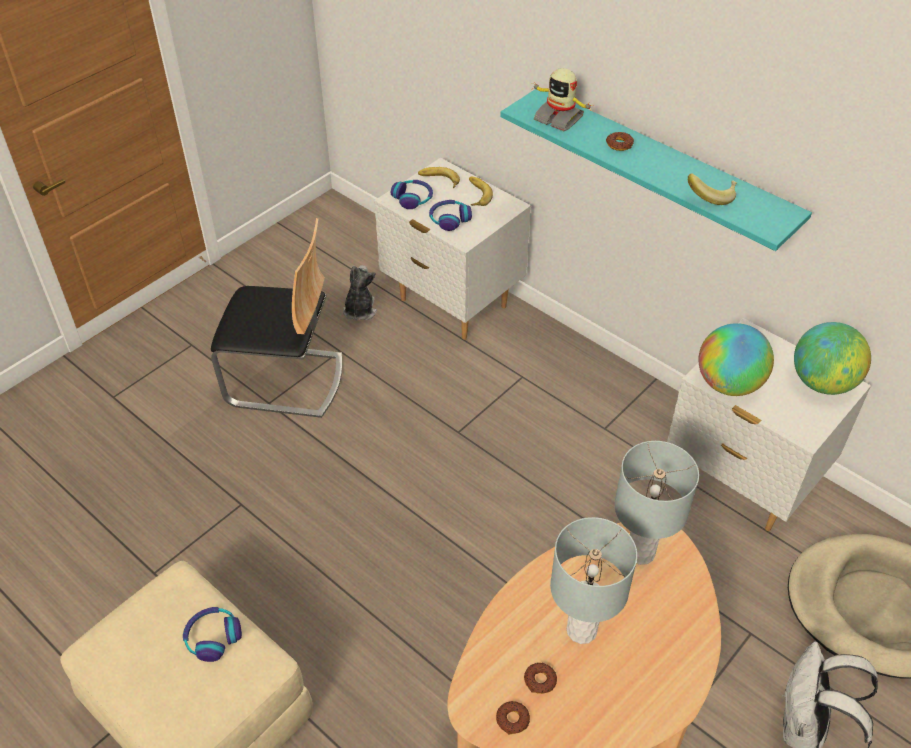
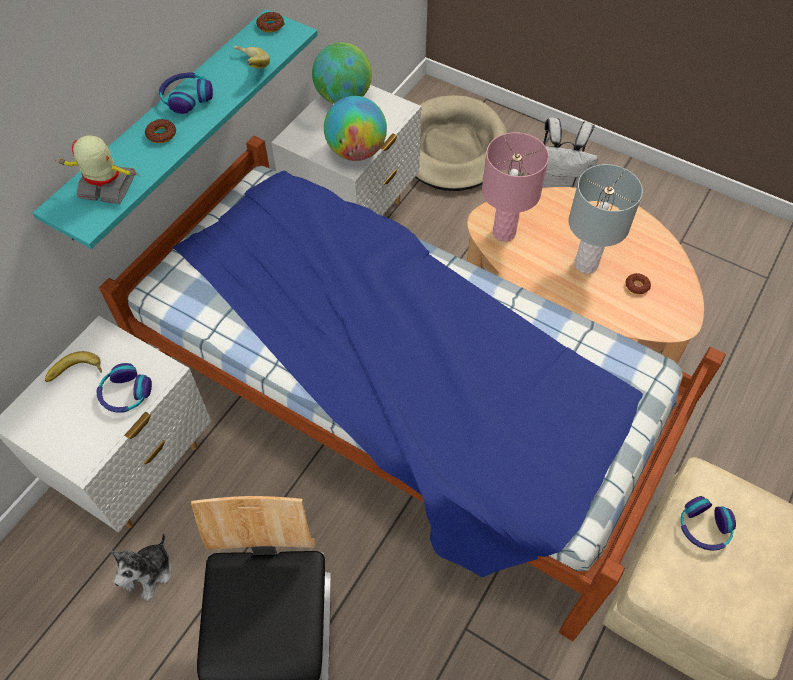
camera: 100 degrees left, 10 degrees up
plush toy [343,265,377,321] -> plush toy turned 60 degrees counterclockwise [111,533,172,601]
headphones [391,180,433,209] -> headphones moved to [159,72,213,114]
banana [418,167,460,188] -> none
donut [496,701,530,734] -> donut moved to [256,12,284,33]
toy robot [531,68,594,132] -> toy robot turned 105 degrees counterclockwise [55,135,140,204]
grey table lamp [614,441,699,565] -> pink table lamp [482,132,549,242]
none -> bed [99,136,726,641]

